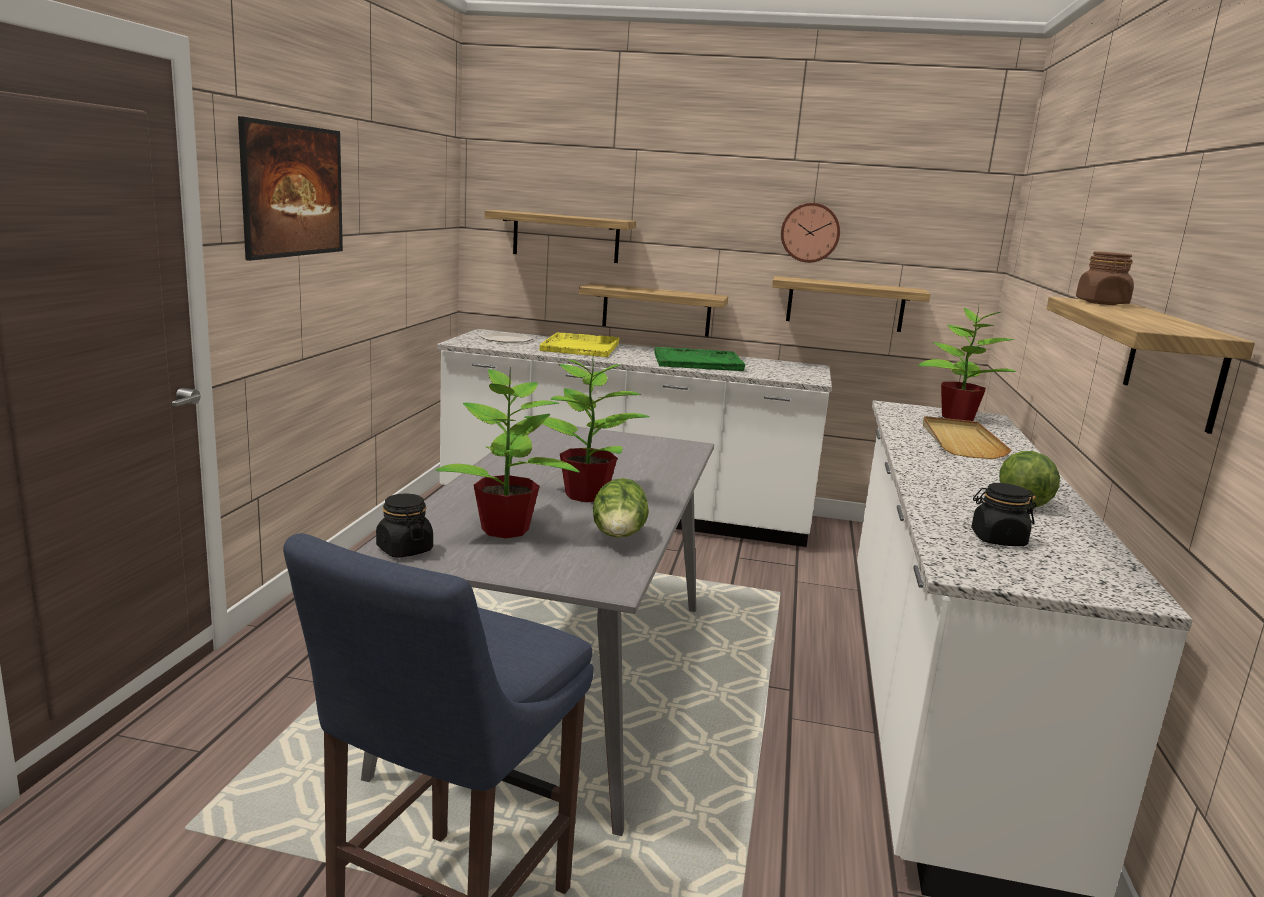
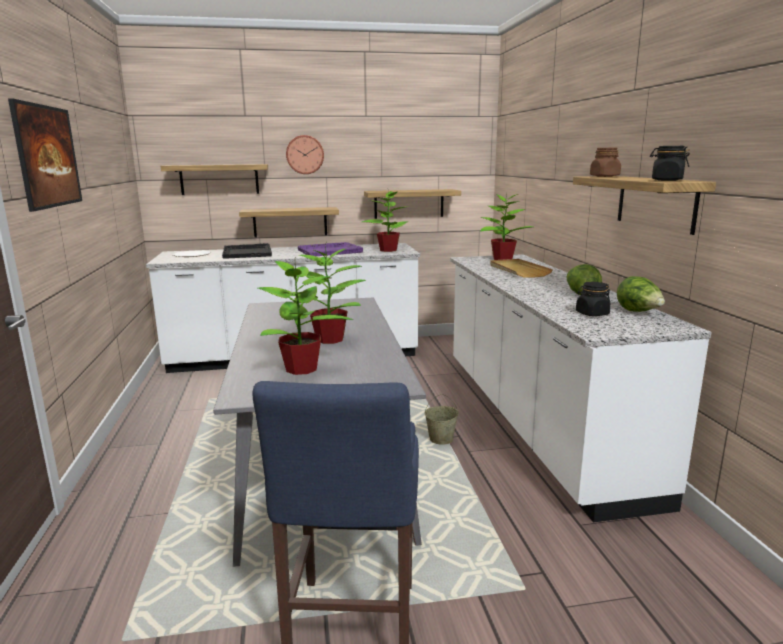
camera: 20 degrees left, 0 degrees up
black jar [376,493,433,558] -> black jar moved to [650,146,690,181]
yellow tray [539,332,619,357] -> black tray [222,243,272,259]
lettuce [593,478,649,537] -> lettuce moved to [617,276,665,312]
green tray [654,347,745,371] -> purple tray [298,242,363,256]
wall clock [781,203,840,263] -> wall clock moved to [286,135,324,174]
none -> potted plant [362,191,409,252]
none -> beige bucket [425,394,459,445]

